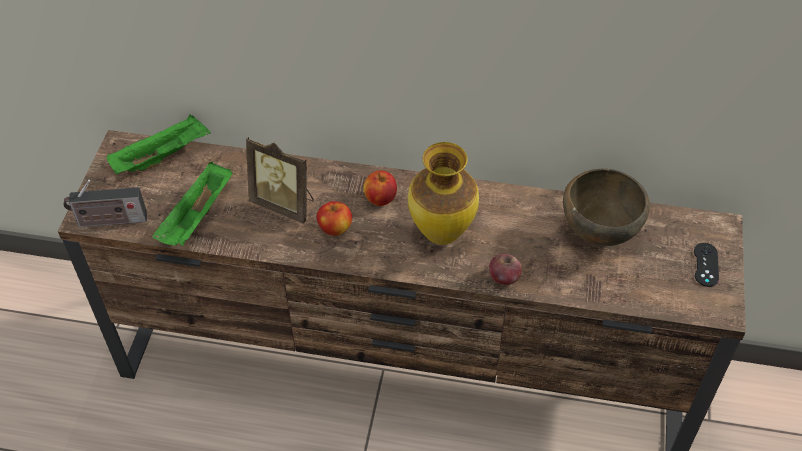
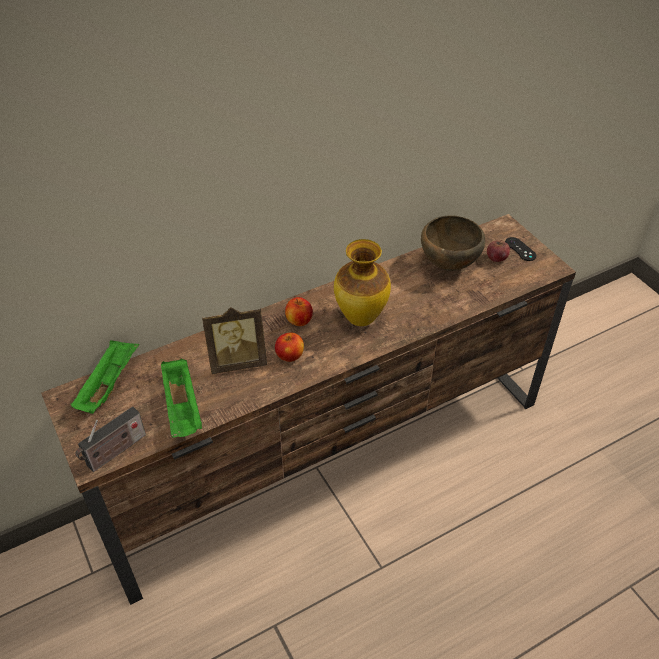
camera: 40 degrees left, 5 degrees down
apple [489,254,522,285] -> apple moved to [487,240,510,262]

